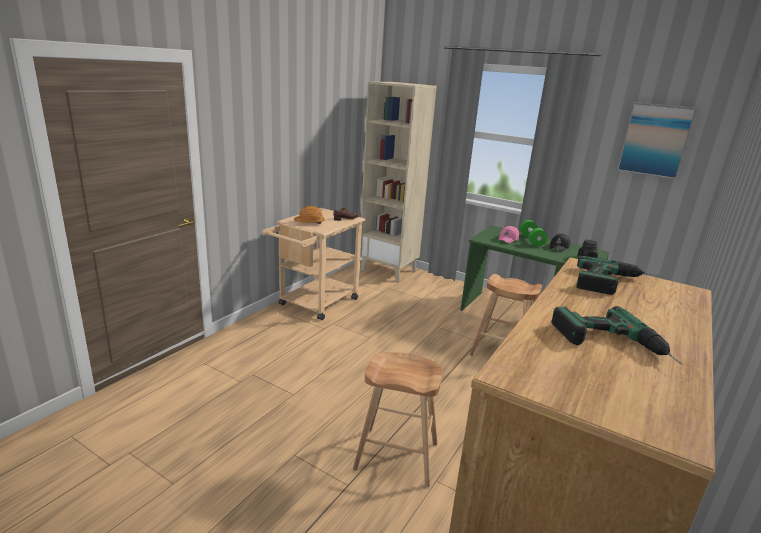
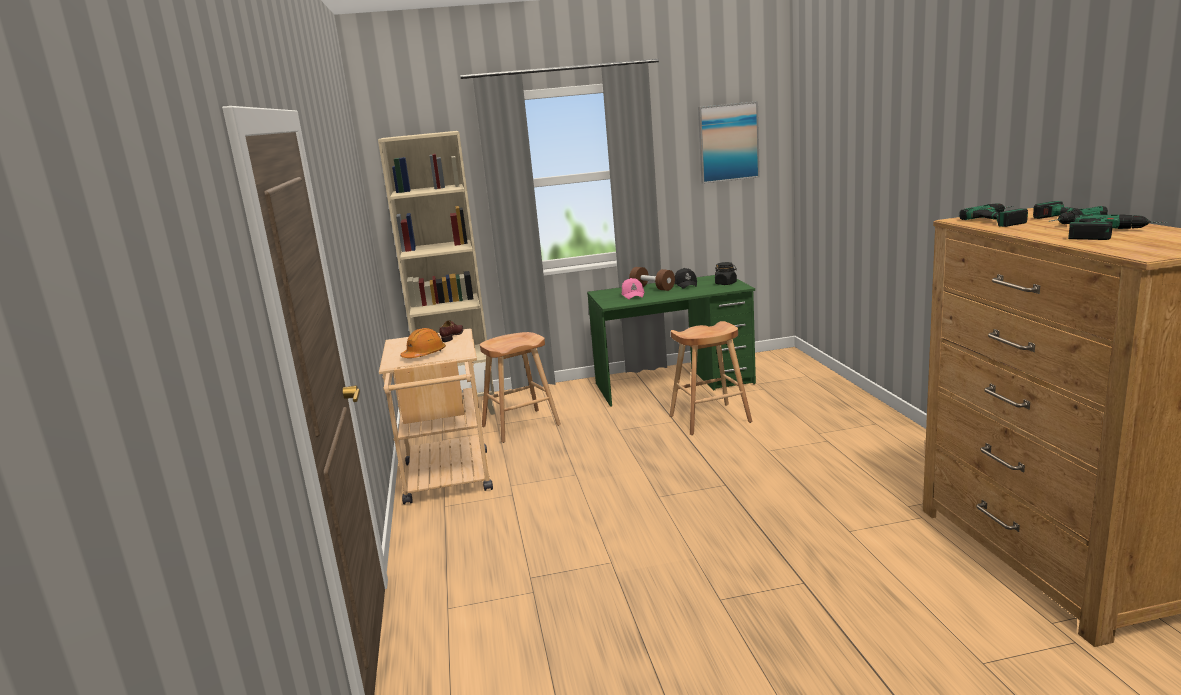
camera: 40 degrees left, 5 degrees down
brown stool [353,352,442,487] -> brown stool moved to [480,332,561,443]
green dumbbell [520,220,547,246] -> brown dumbbell [629,267,675,291]
none -> power drill [1033,201,1108,224]

